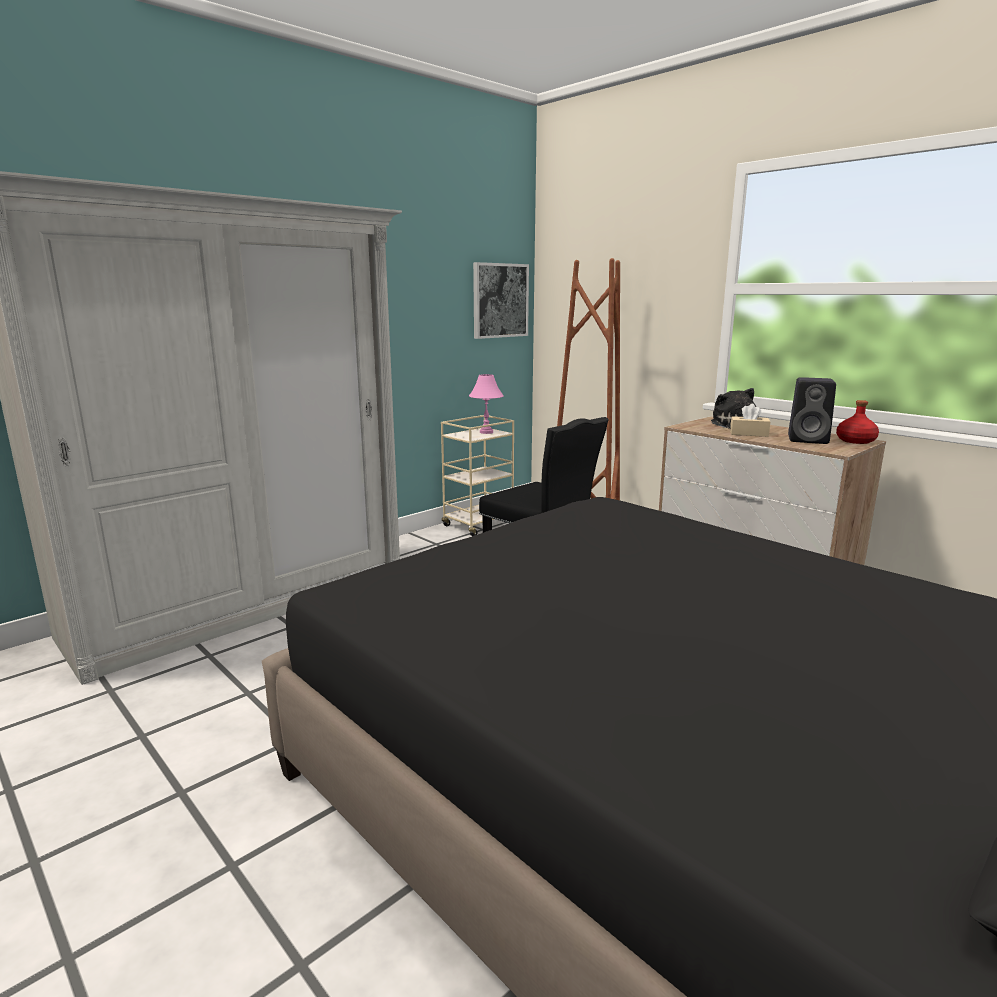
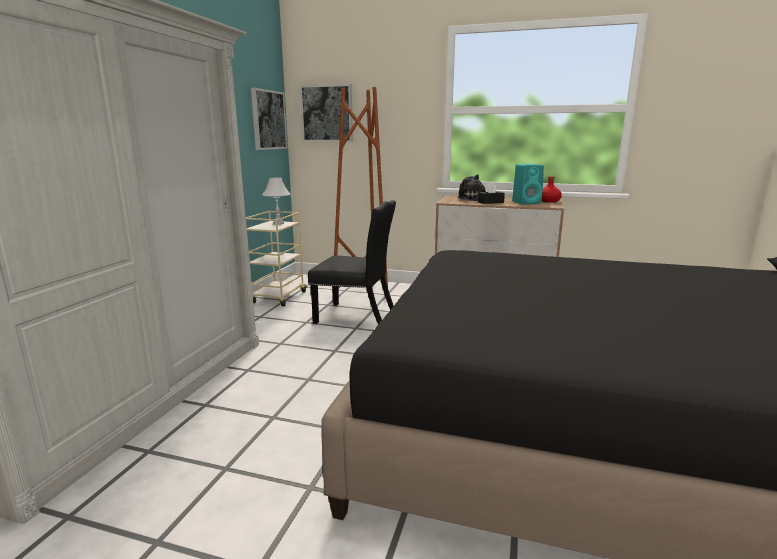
camera: 30 degrees left, 0 degrees up
pink table lamp [469,374,504,434] -> white table lamp [262,177,291,225]
beige tissue box [730,404,770,437] -> black tissue box [478,183,505,204]
black speaker [788,377,836,444] -> turquoise speaker [512,164,544,204]
none -> picture [300,84,353,142]

